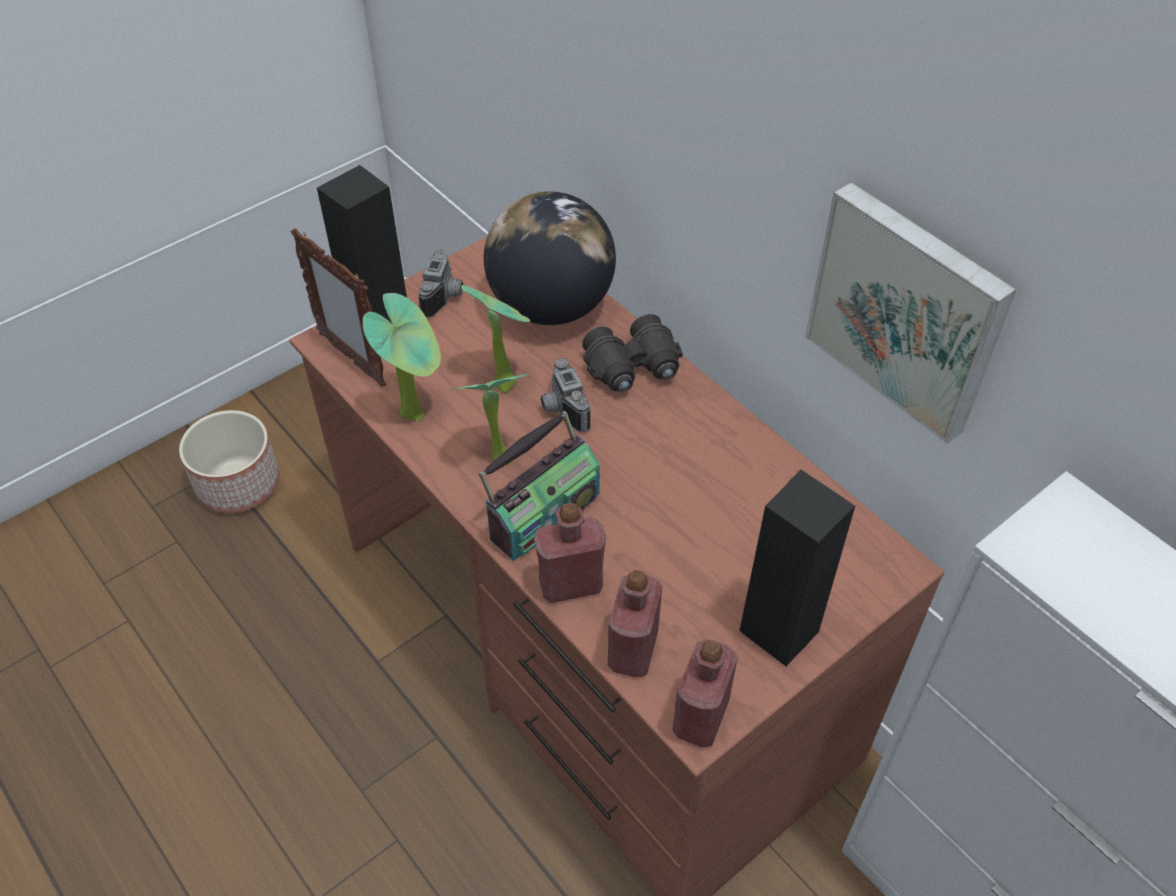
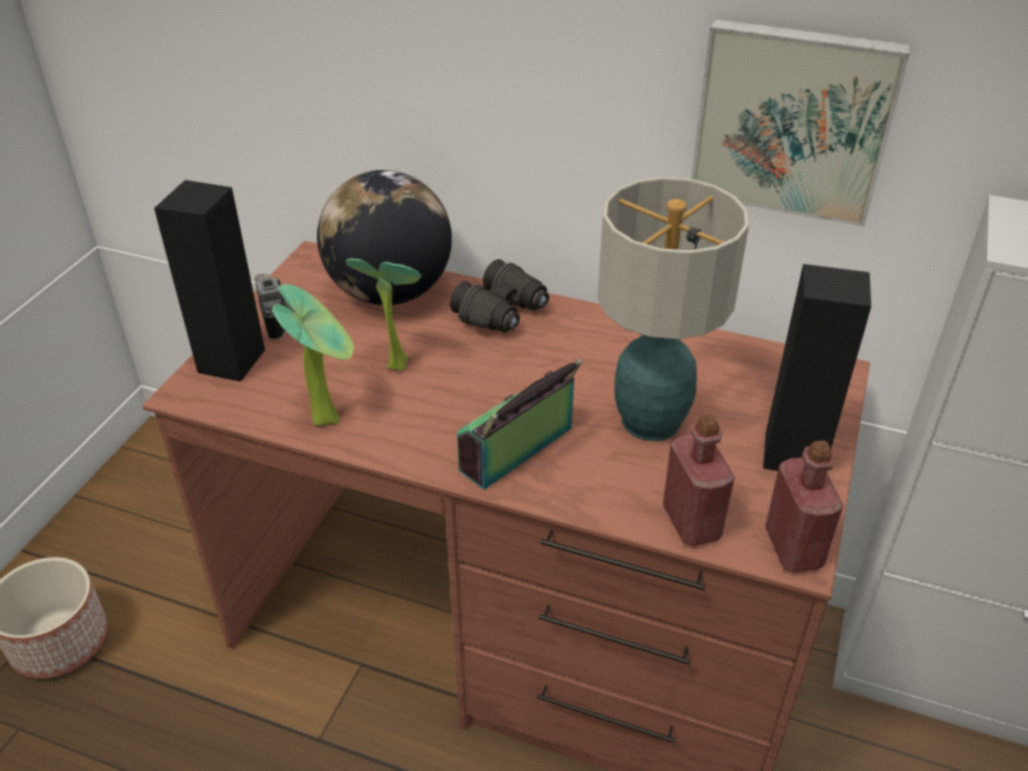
camera: 30 degrees left, 10 degrees down
picture frame [291,228,387,387] -> none
potted plant [451,374,528,464] -> none
radio [479,411,600,561] -> radio turned 150 degrees counterclockwise [457,359,582,490]
red bottle [534,503,606,603] -> none
camera [541,358,591,432] -> none
none -> table lamp [597,177,749,441]

